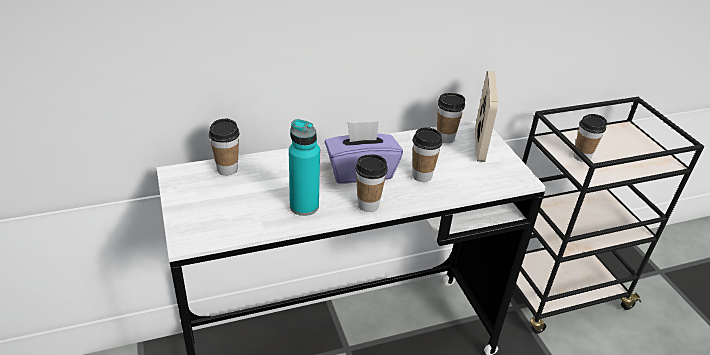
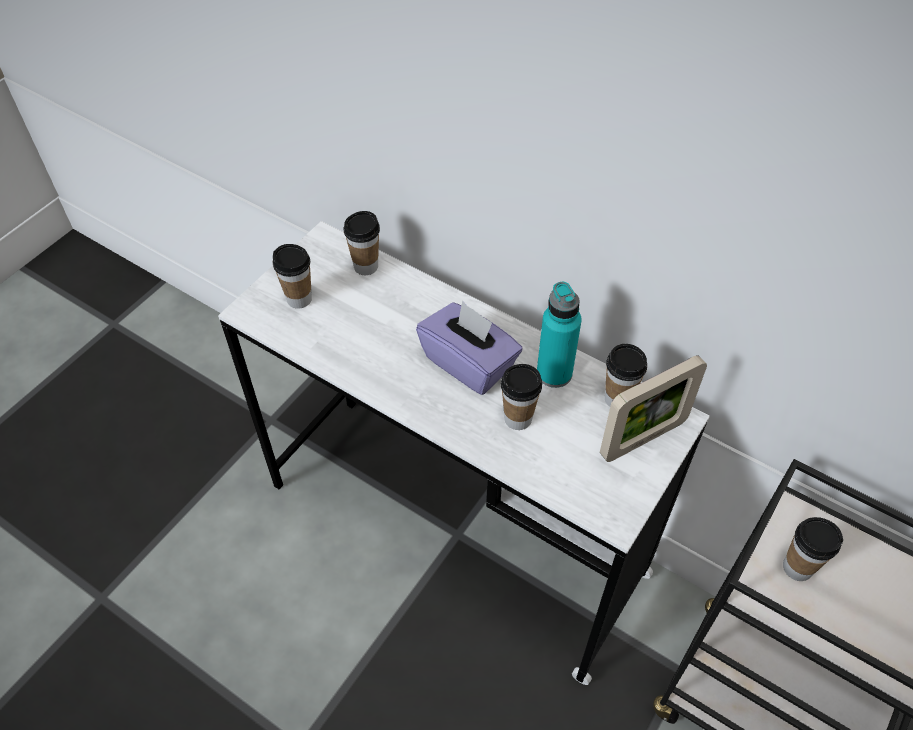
camera: 55 degrees right, 15 degrees up
turquoise bottle [289,119,320,216] -> turquoise bottle moved to [537,282,582,388]
cup [356,154,388,212] -> cup moved to [273,244,312,309]

